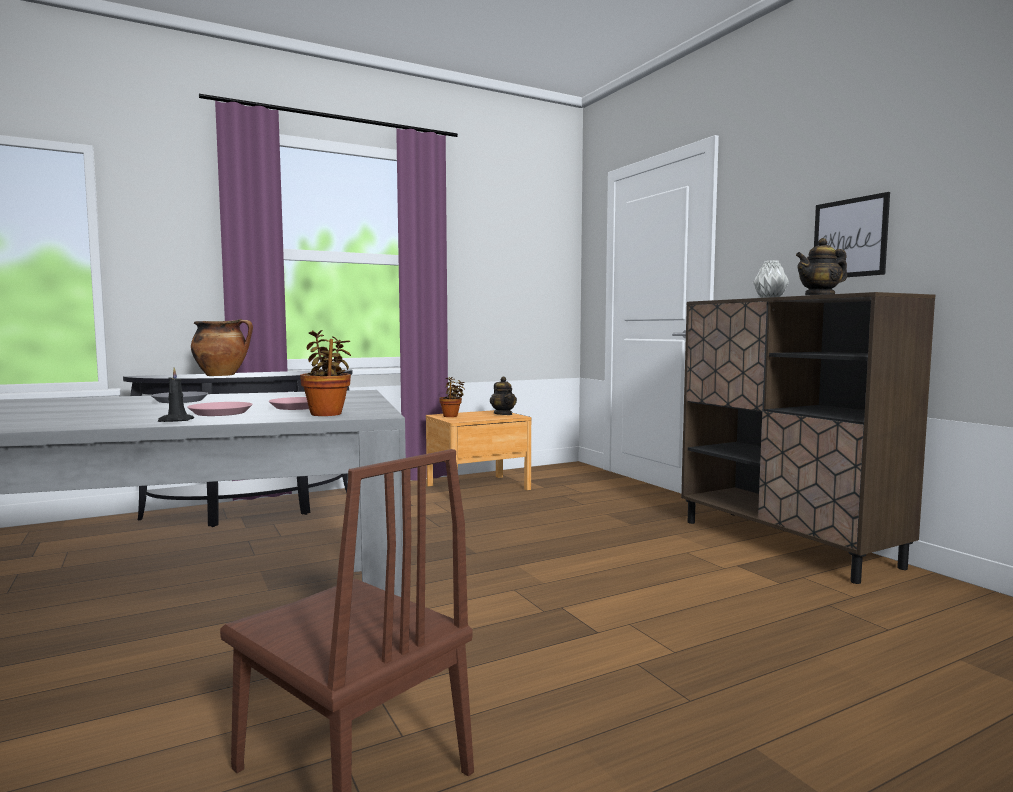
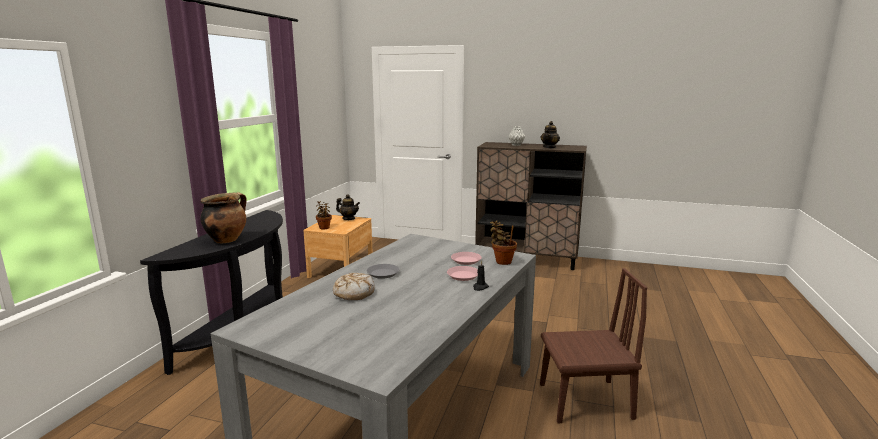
camera: 45 degrees left, 10 degrees up
picture [814,192,890,277] -> none
none -> bread [333,273,375,300]

